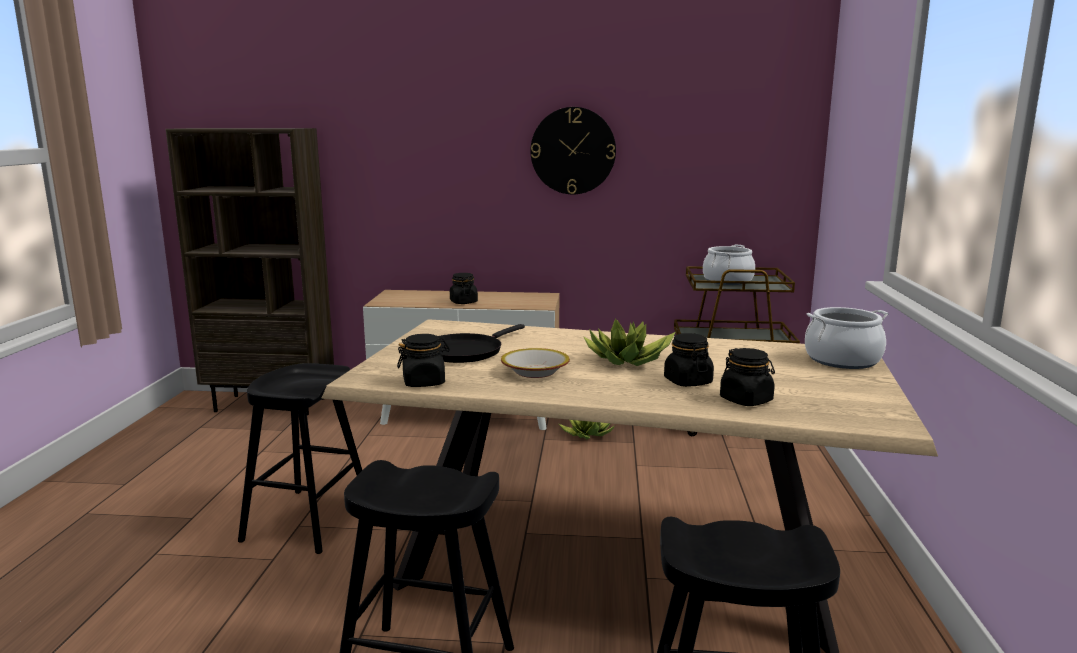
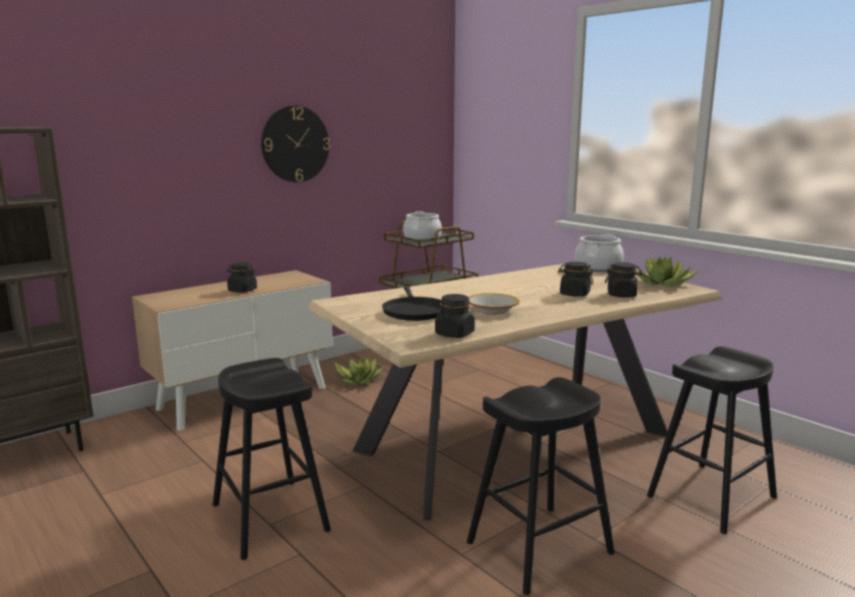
camera: 45 degrees left, 0 degrees up
potted plant [583,318,676,366] -> potted plant moved to [636,256,699,286]

